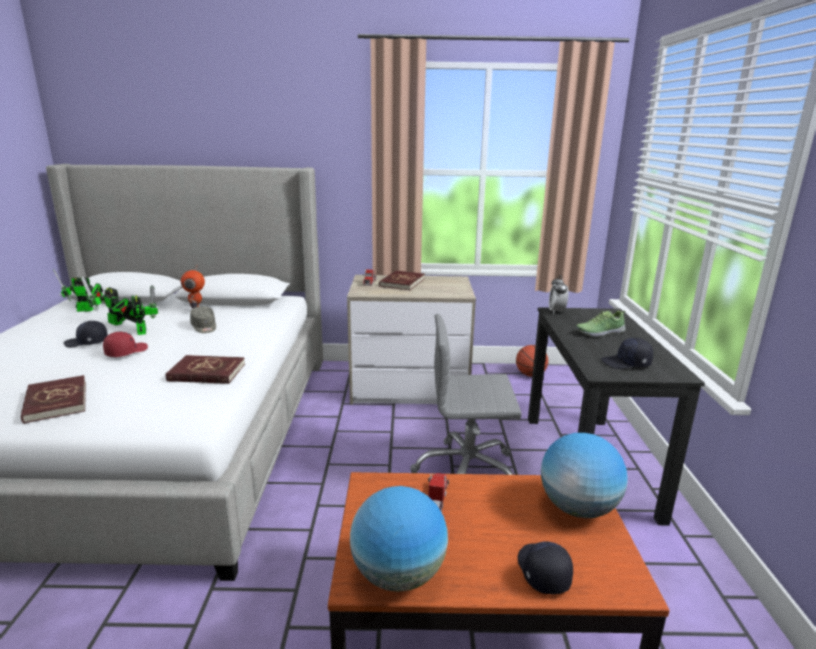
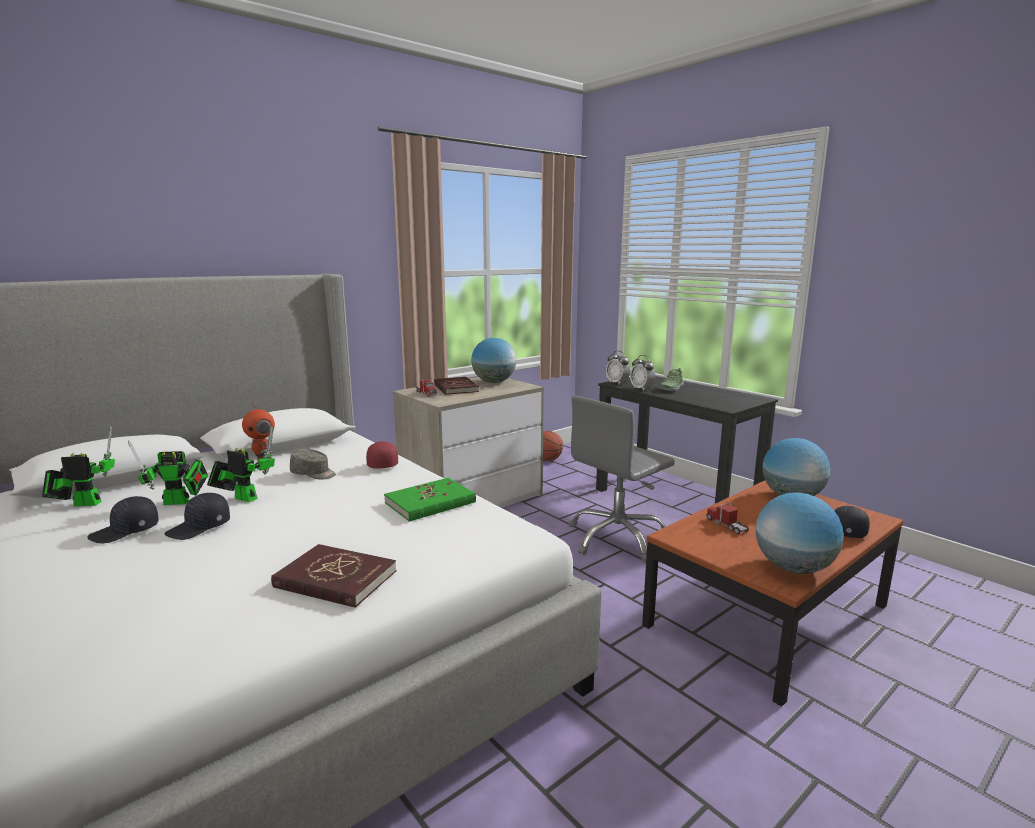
camera: 40 degrees left, 5 degrees down
toy robot [53,269,103,312] -> toy robot turned 135 degrees counterclockwise [42,426,115,506]
red cap [103,332,148,357] -> red cap moved to [366,441,398,468]
red book [166,355,245,384] -> green book [384,478,476,522]
black cap [601,338,653,369] -> black cap moved to [87,496,159,544]
none -> globe [471,338,516,383]
none -> alarm clock [630,355,655,391]

